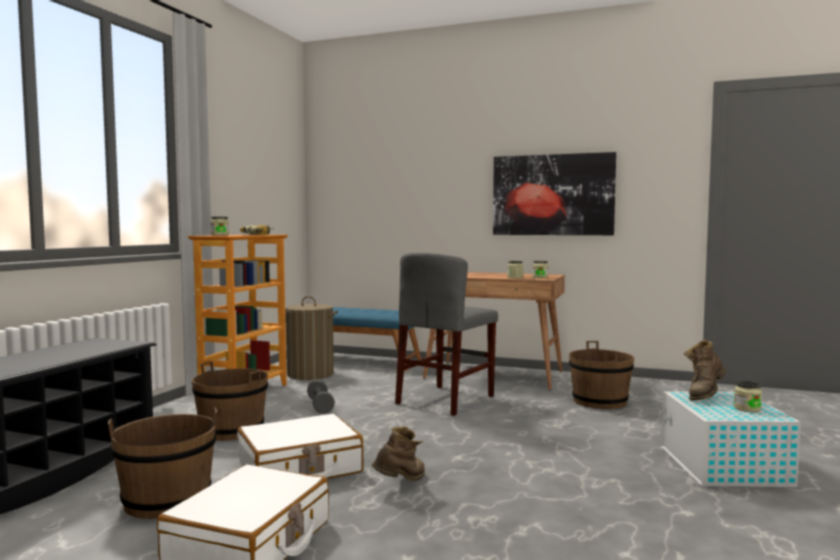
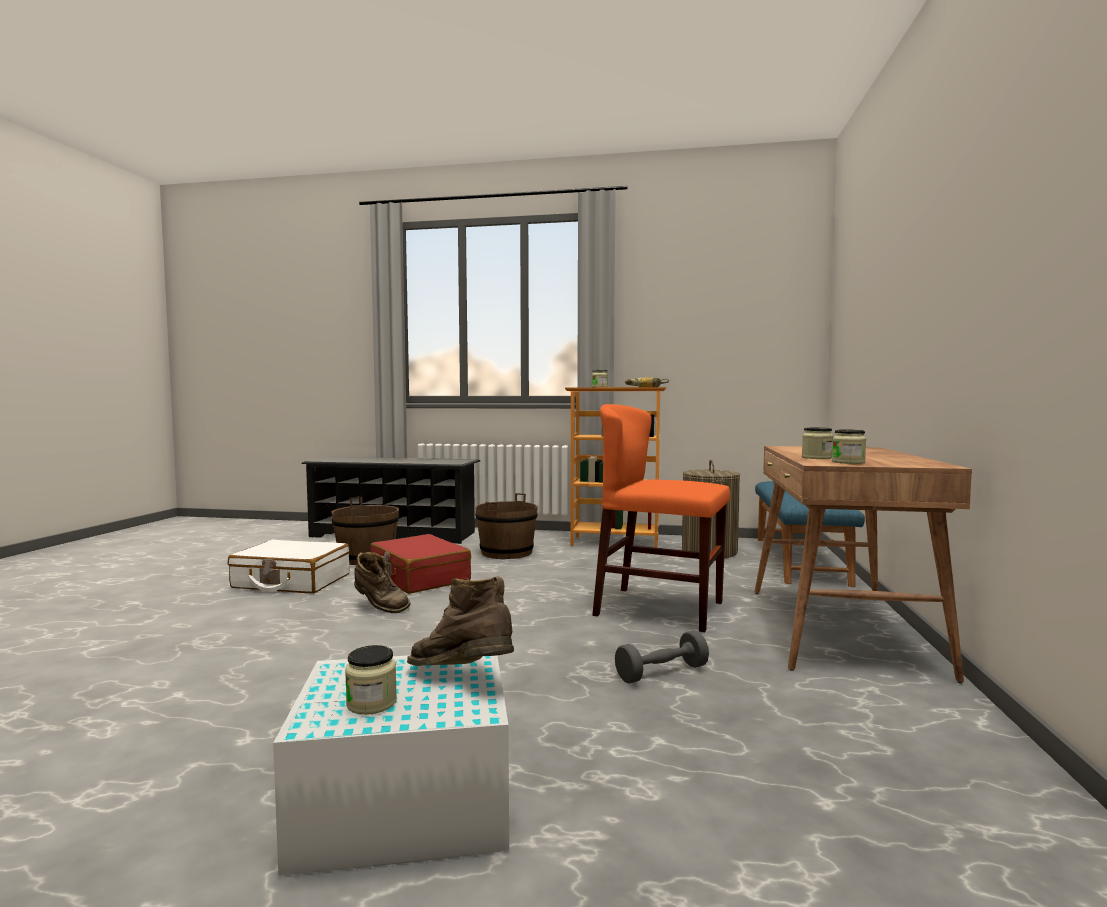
camera: 80 degrees right, 0 degrees up
white suitcase [238,414,364,479] -> red suitcase [370,534,471,594]
grey dumbbell [307,380,335,414] -> grey dumbbell moved to [615,630,709,684]
grey chair [395,253,498,416] -> orange chair [592,404,730,632]
picture [493,152,616,235] -> none
brown bucket [569,341,634,409] -> none

